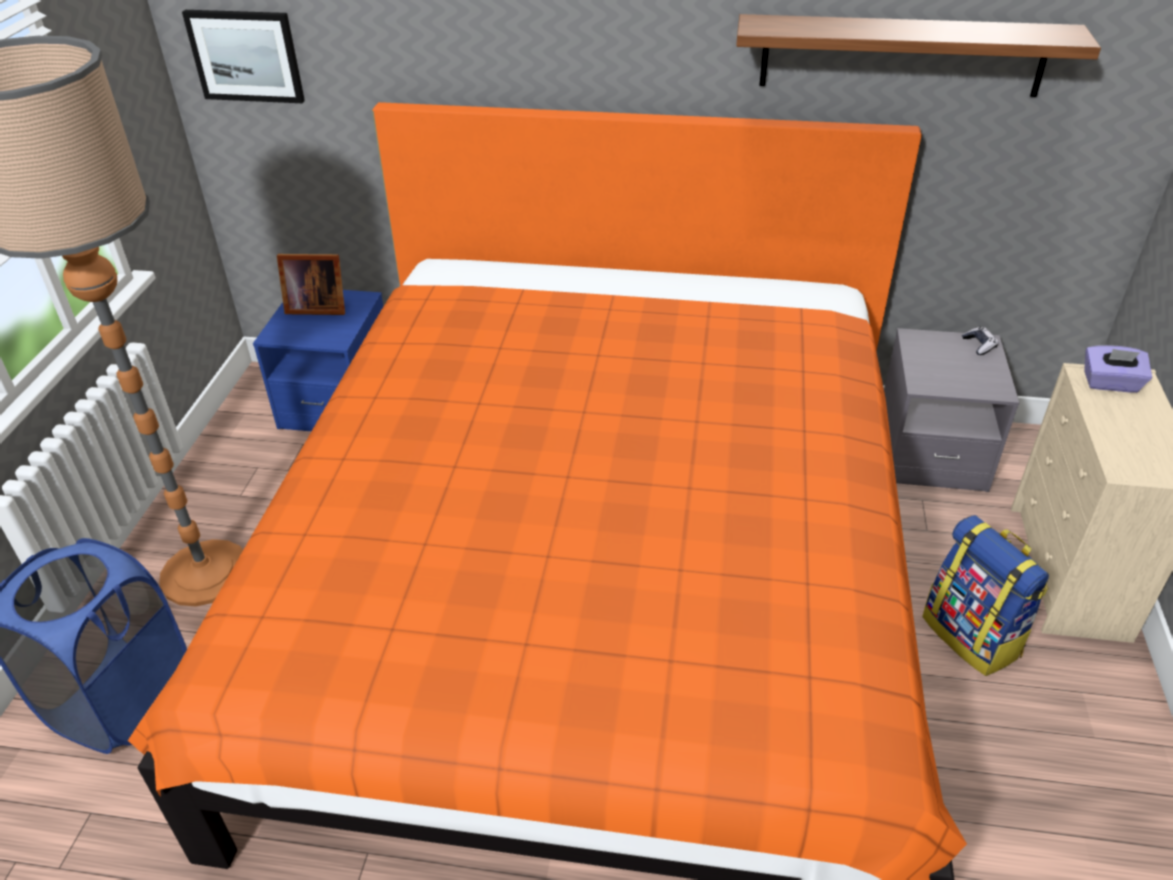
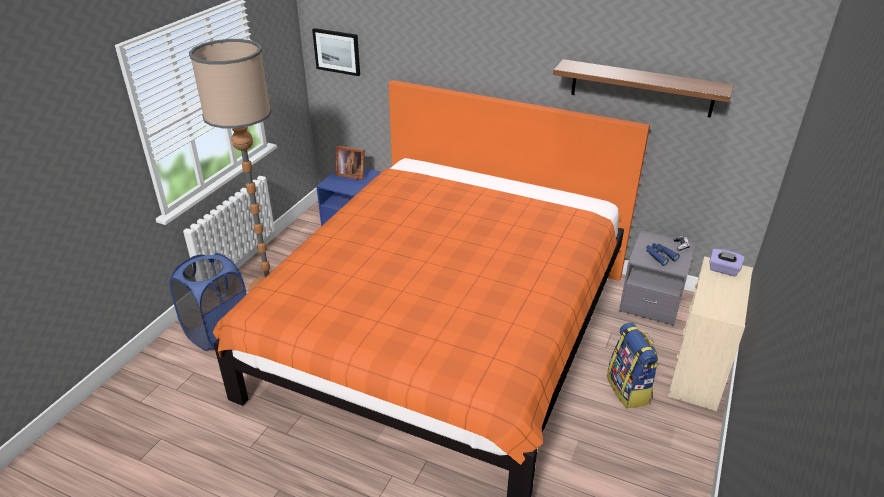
camera: 15 degrees right, 5 degrees down
none -> blue binoculars [646,243,680,266]

